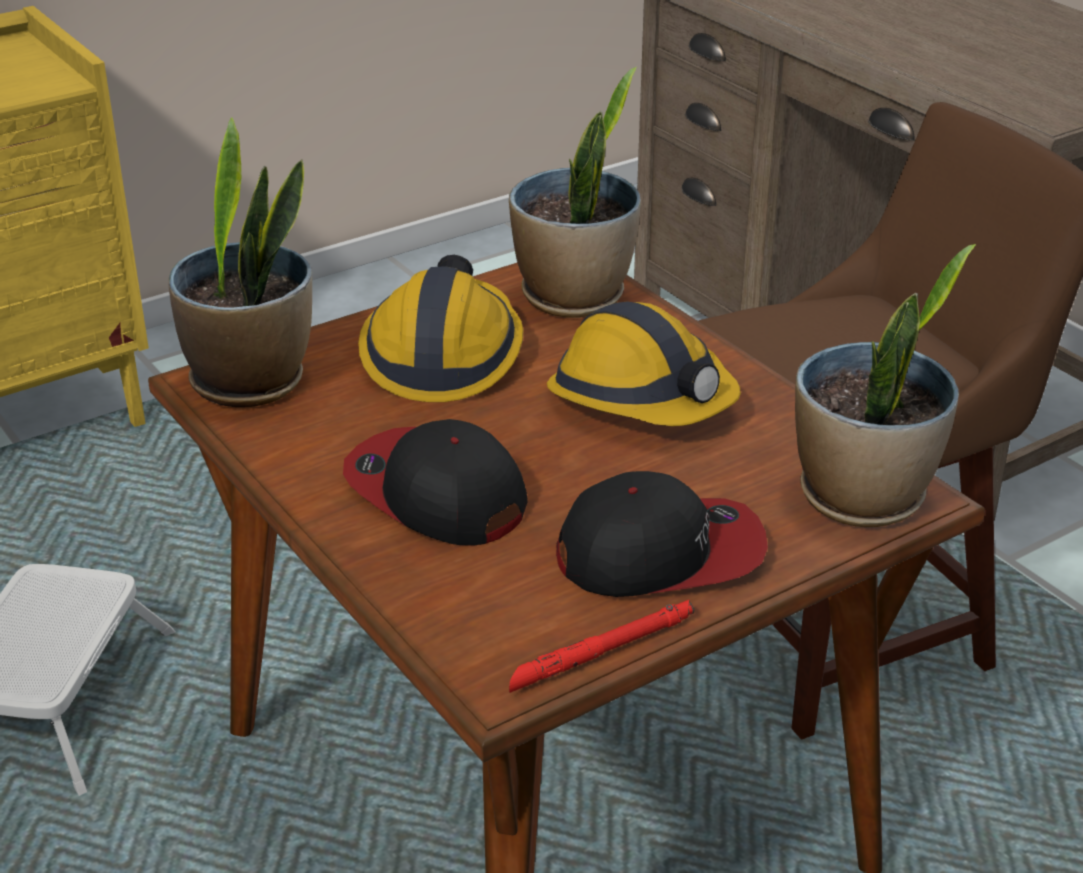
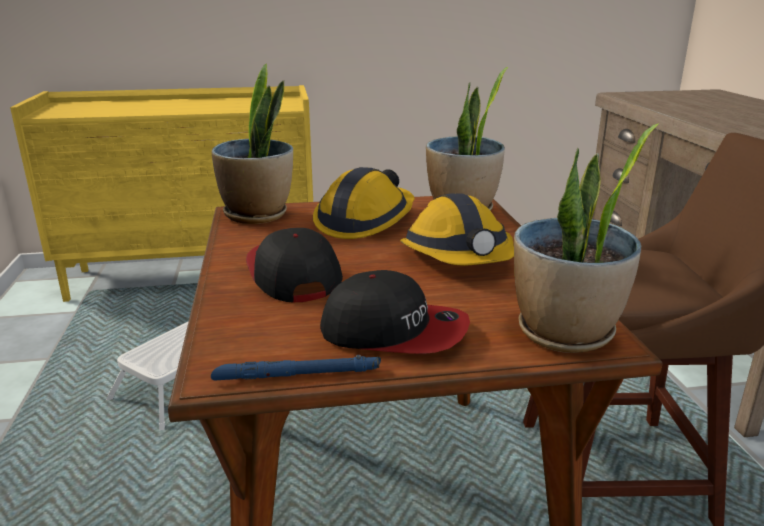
camera: 25 degrees right, 10 degrees down
red flashlight [509,599,694,693] -> blue flashlight [211,355,381,380]

